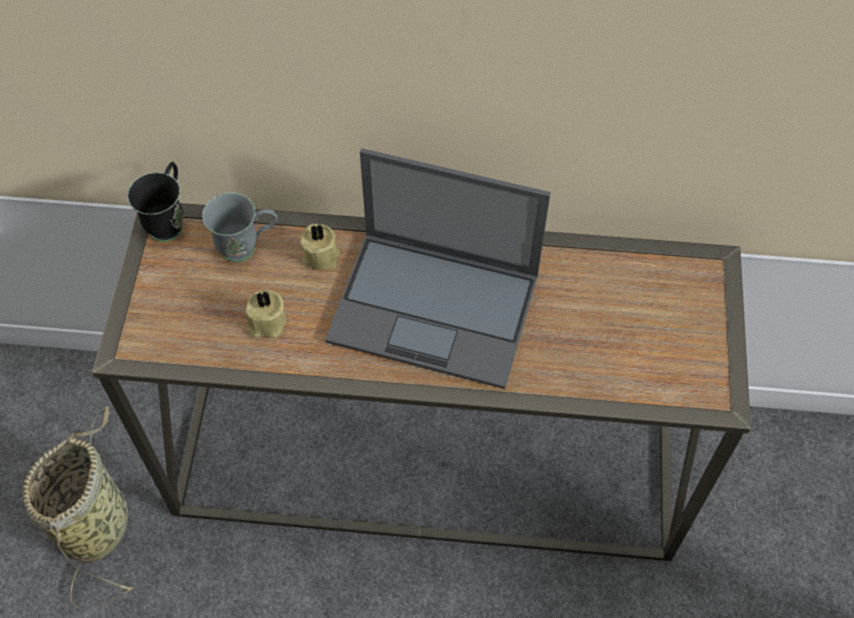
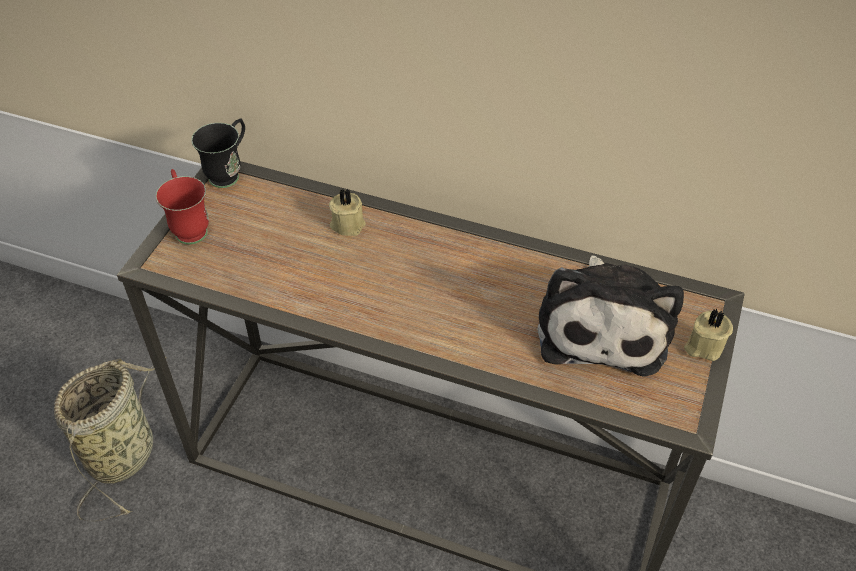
camera: 15 degrees right, 10 degrees down
grey mug [202,192,278,262] -> none
beige candle [246,290,286,338] -> beige candle moved to [684,308,733,361]
laptop [325,148,551,389] -> none
none -> red mug [156,169,209,244]
none -> plush toy [538,255,684,376]

